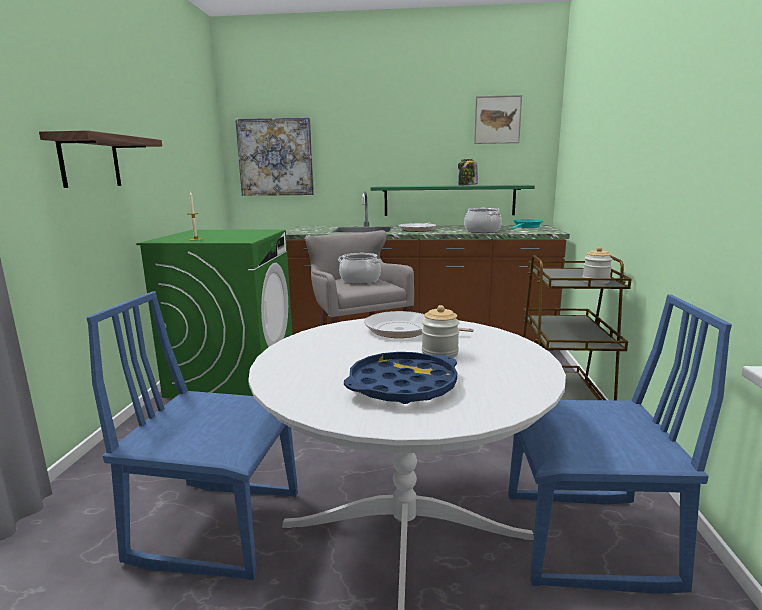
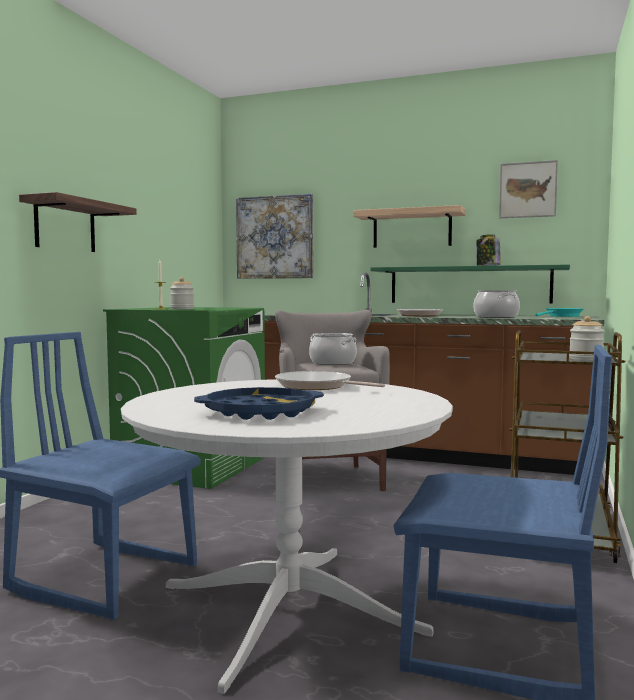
camera: 15 degrees right, 10 degrees down
jar [422,305,460,358] -> jar moved to [170,277,194,310]
none -> shelf [353,205,466,248]

